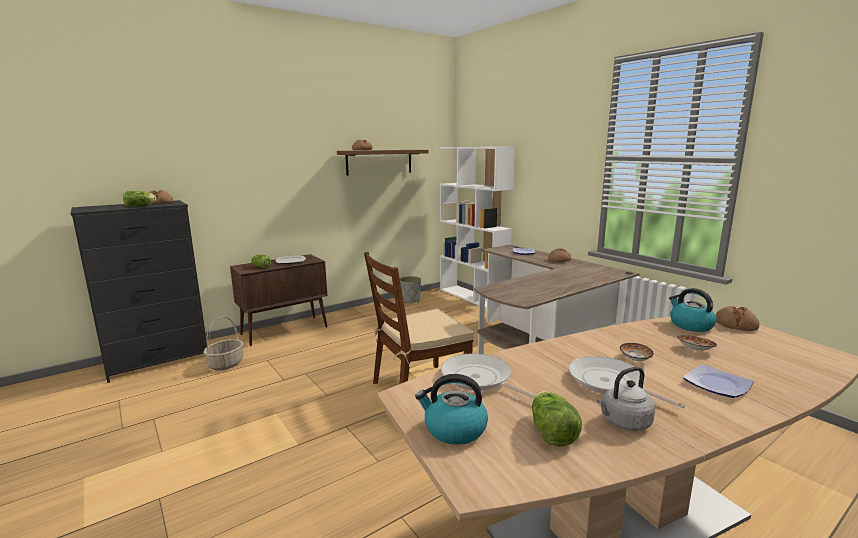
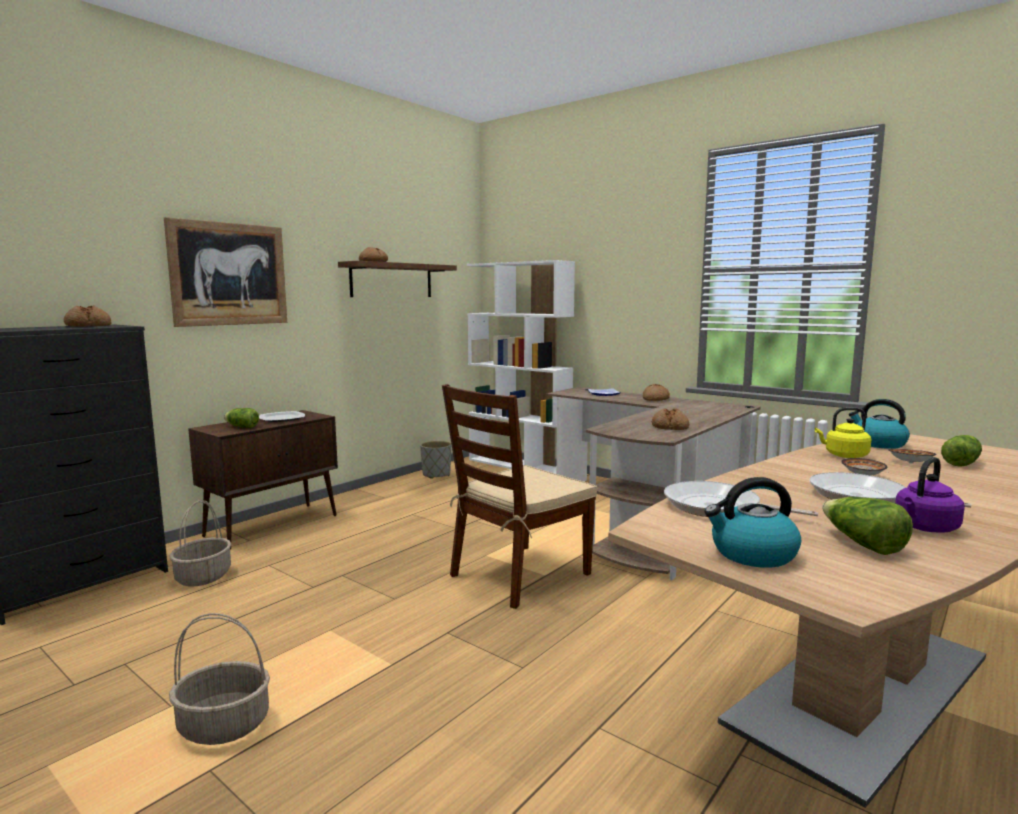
camera: 15 degrees left, 5 degrees down
lettuce [123,191,157,207] -> lettuce moved to [941,435,982,467]
grey kettle [596,367,655,431] -> purple kettle [895,457,965,533]
plate [683,364,754,398] -> none
bread [716,306,759,331] -> bread moved to [652,409,689,430]
none -> picture [164,217,287,327]
none -> basket [169,613,270,745]
none -> yellow kettle [815,407,871,458]

